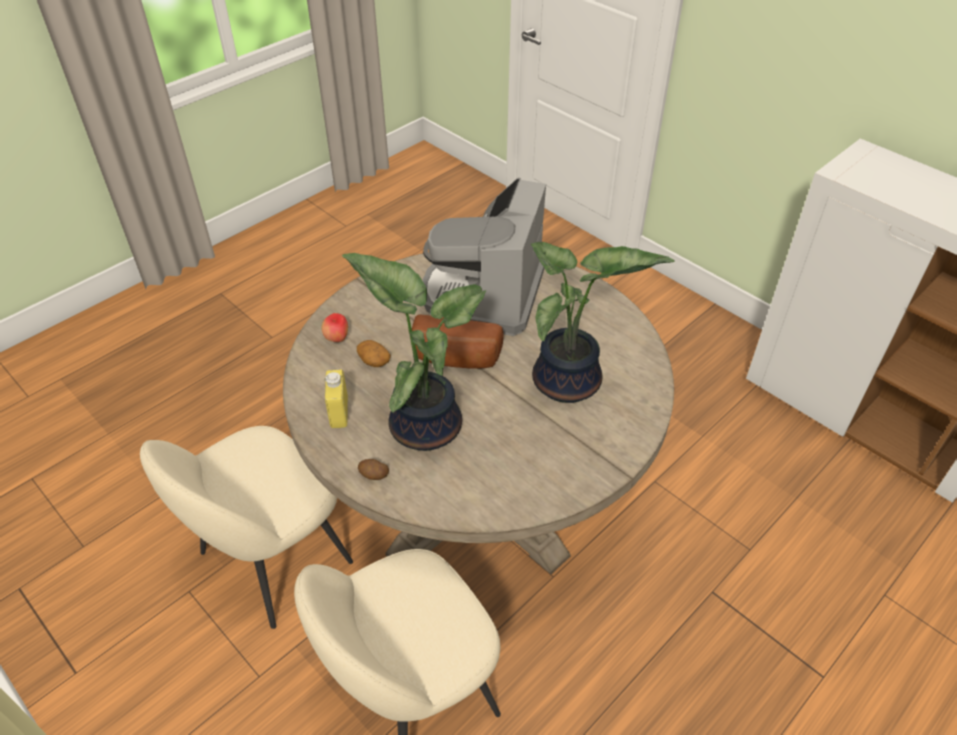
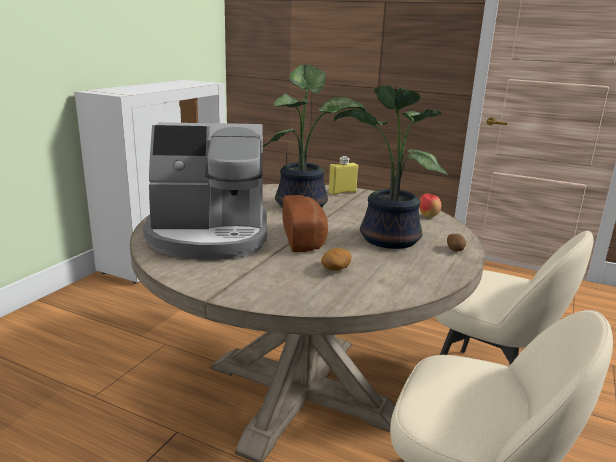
camera: 110 degrees left, 25 degrees down
apple [322,313,348,342] -> apple moved to [419,194,441,218]
yellow bottle [324,370,348,428] -> yellow bottle moved to [329,156,358,195]

